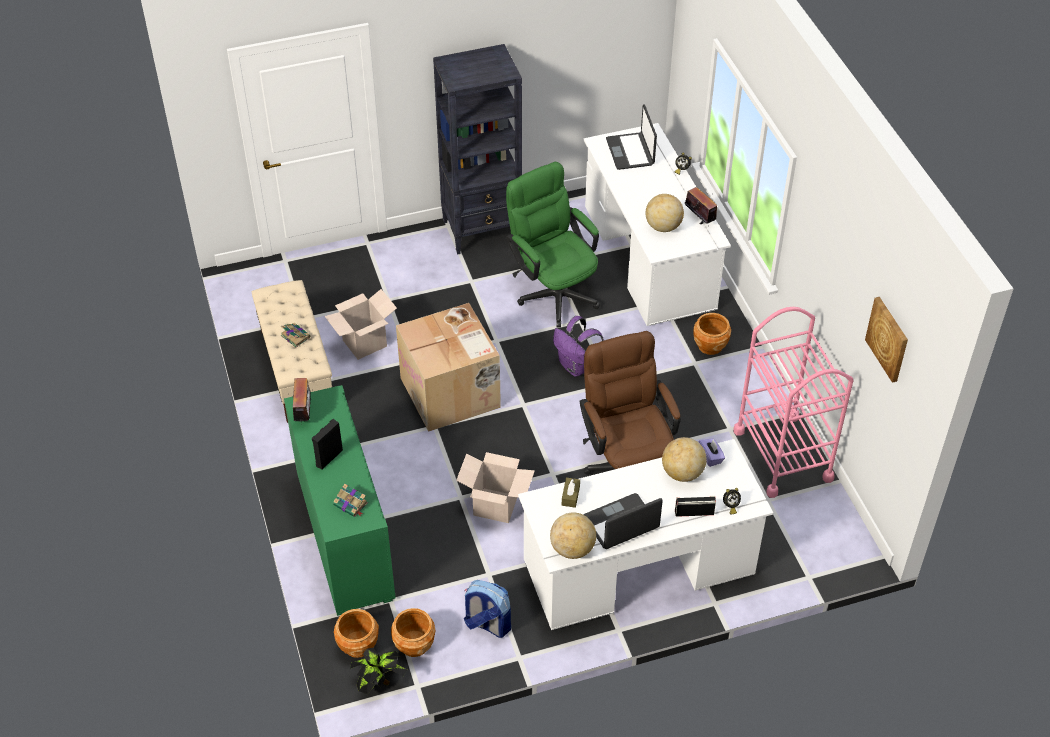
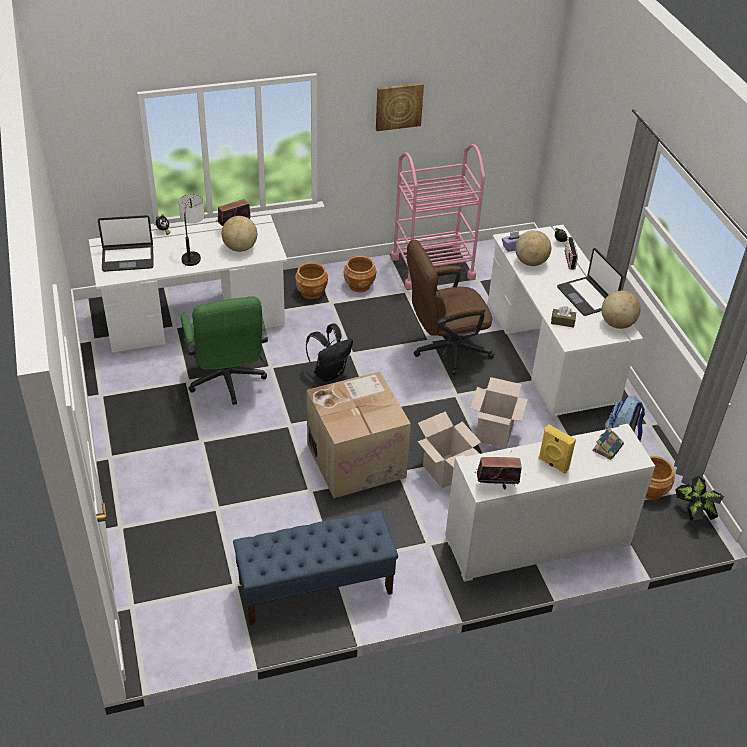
camera: 90 degrees left, 5 degrees down
beige bench [252,280,332,423] -> blue bench [233,510,398,625]
book [281,323,311,348] -> none
green cabinet [284,385,396,616] -> white cabinet [445,424,655,582]
black speaker [312,419,343,469] -> yellow speaker [538,425,576,474]
cardboard box [324,289,397,360] -> cardboard box moved to [417,411,481,488]
brown planter [334,609,379,658] -> brown planter moved to [343,256,377,292]
black bookcase [433,44,522,255] -> none
green office chair [506,162,600,328] -> green office chair turned 75 degrees counterclockwise [181,297,268,405]
purple backpack [553,316,604,377] -> black backpack [306,324,353,382]
picture [865,297,908,383] -> picture moved to [376,83,424,131]
none -> table lamp [178,194,205,266]

